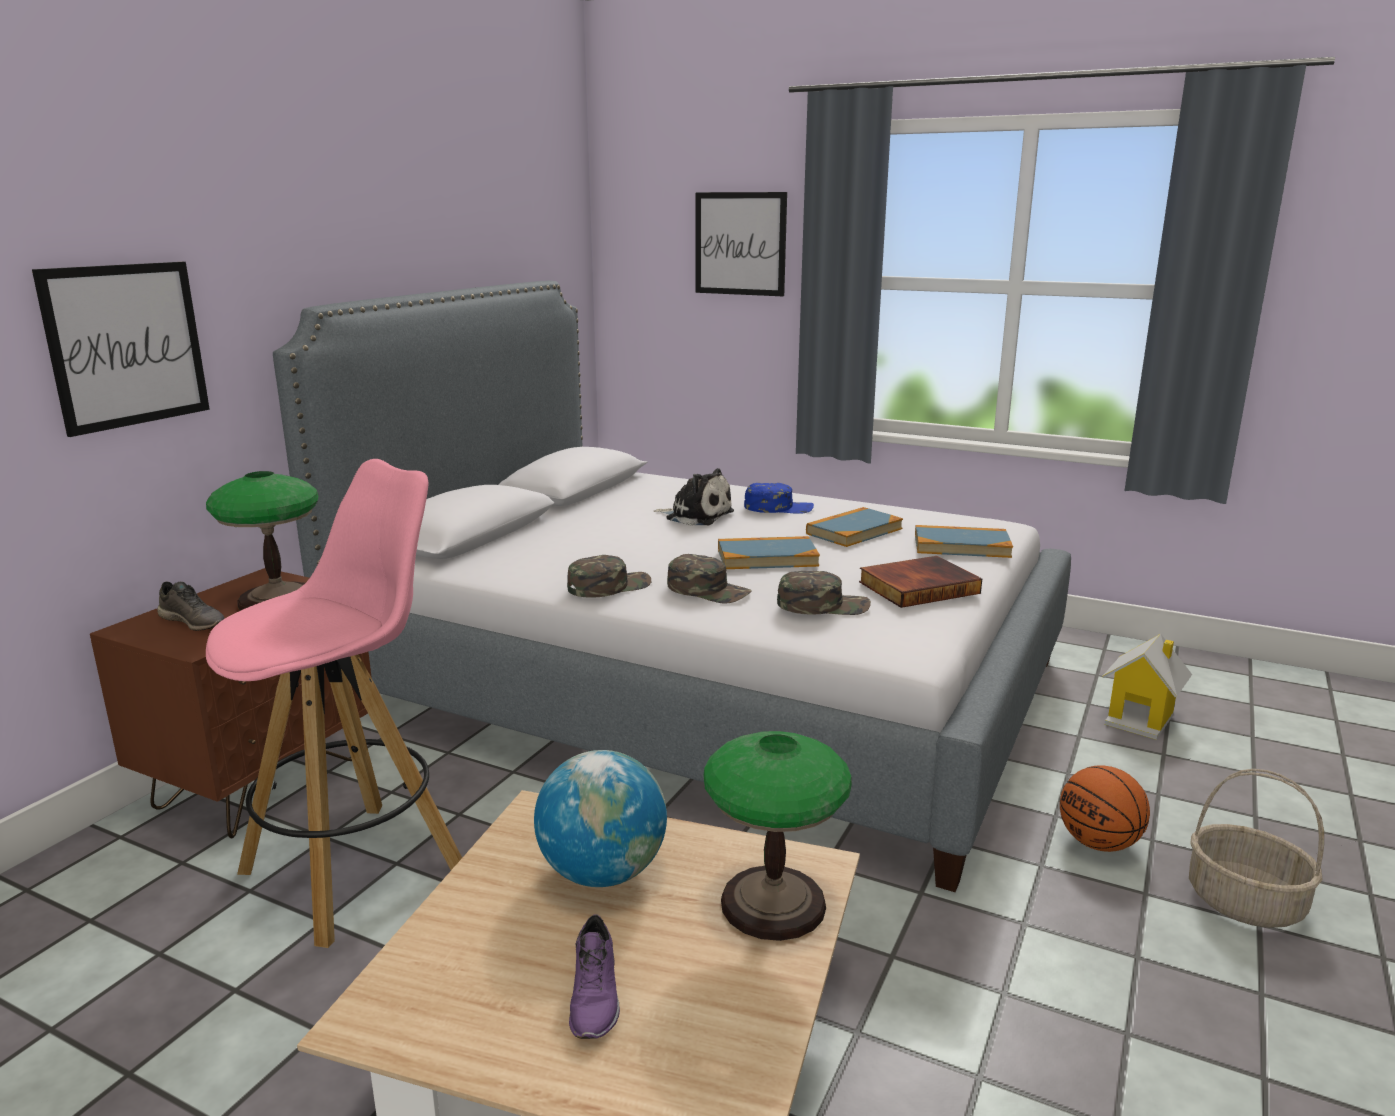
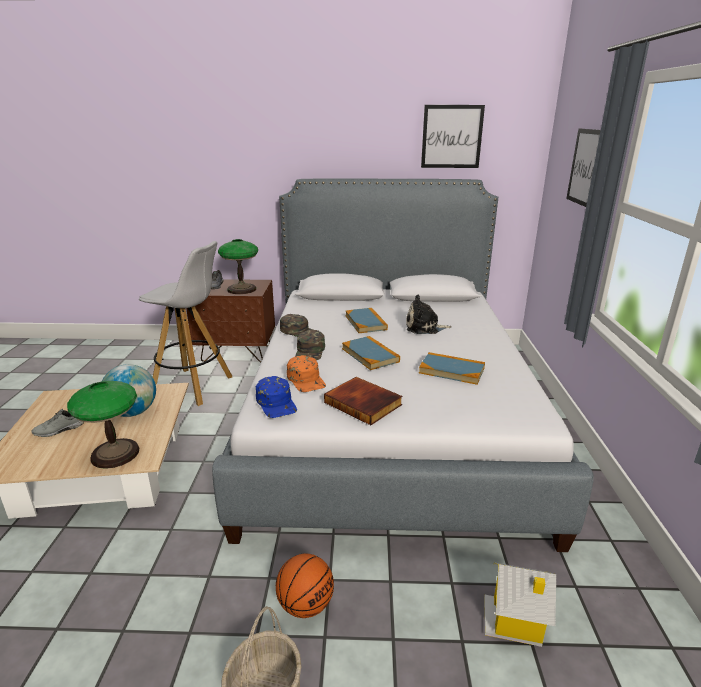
camera: 65 degrees right, 5 degrees up
picture [32,262,210,437] -> picture moved to [421,105,485,168]
pink stool [206,459,462,948] -> white stool [139,241,232,406]
purple shoe [569,914,620,1039] -> grey shoe [31,409,84,437]
plush toy [654,468,734,526] -> plush toy turned 90 degrees clockwise [406,294,452,334]
blue cap [744,483,814,514] -> blue cap moved to [256,376,297,418]
green cap [777,571,871,615] -> orange cap [287,355,326,392]
book [915,525,1013,558] -> book moved to [345,308,388,333]

